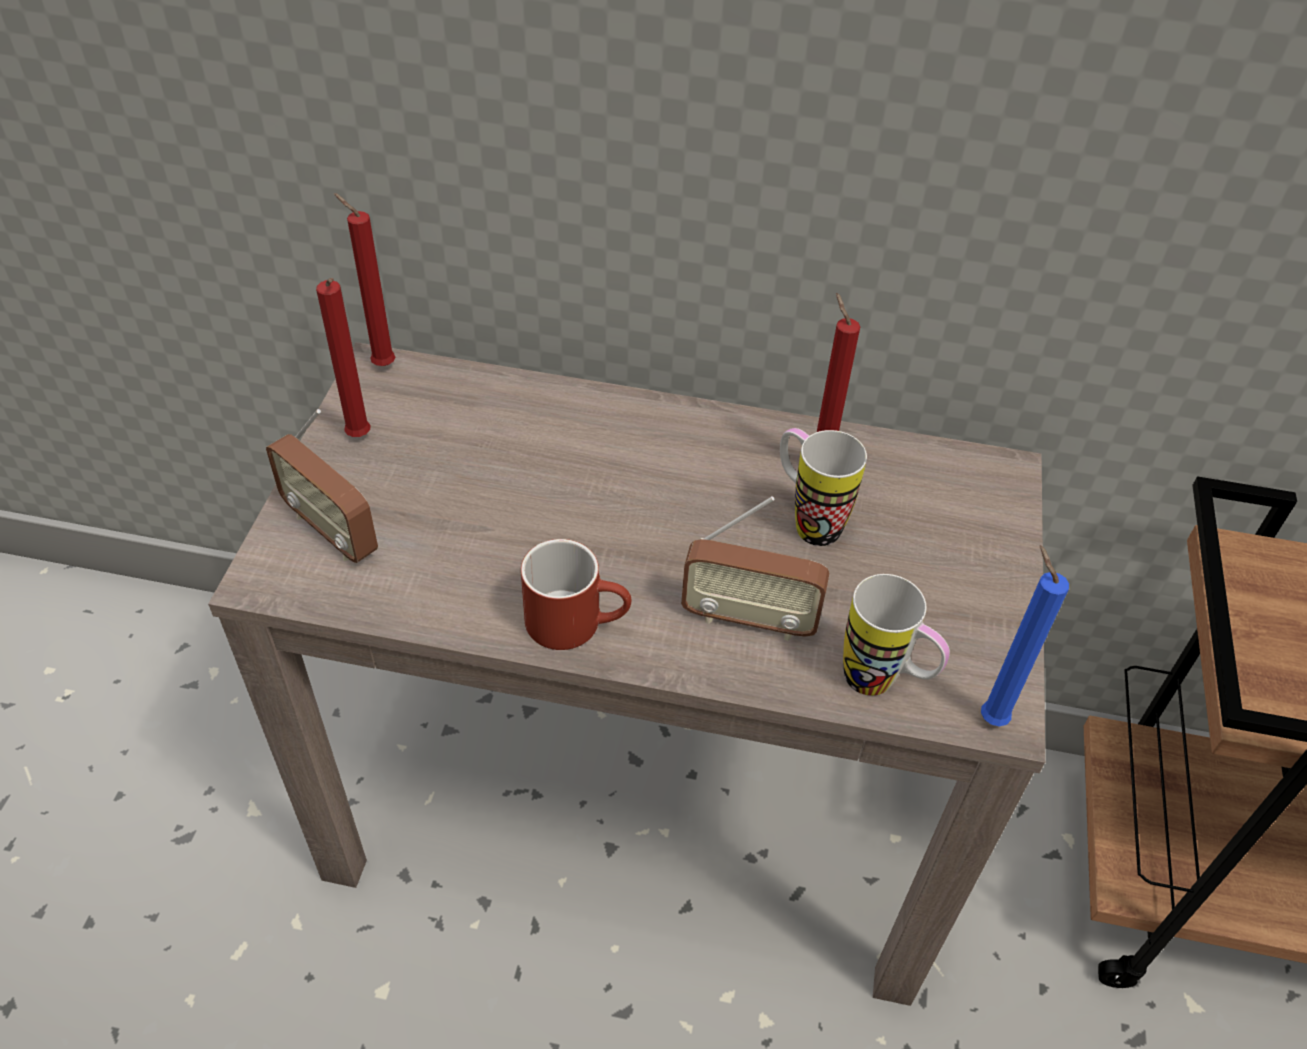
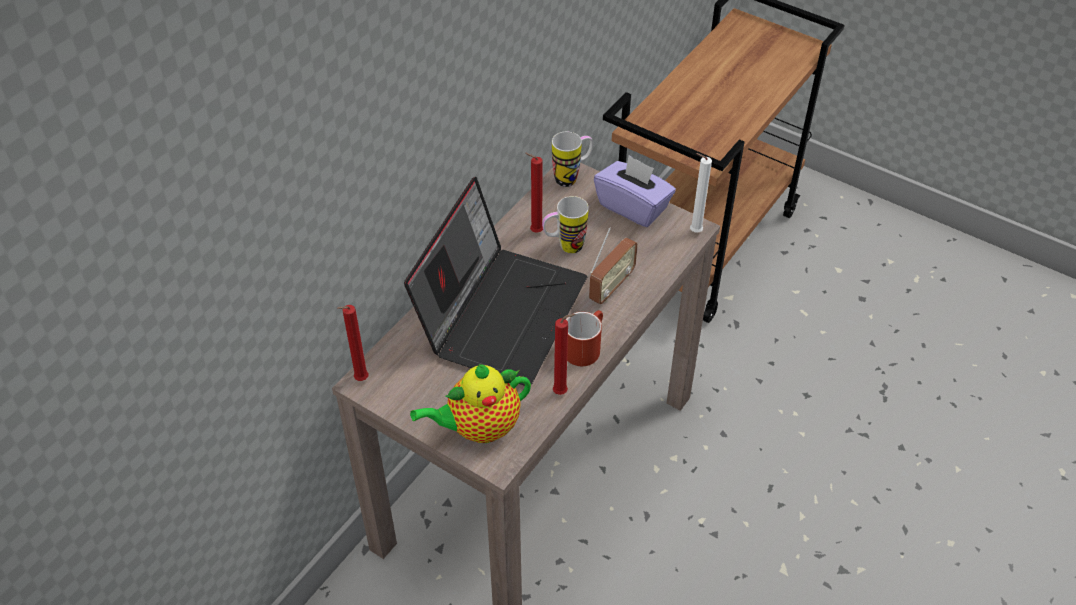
camera: 65 degrees left, 0 degrees up
radio [266,409,378,563] -> teapot [410,364,531,443]
red candle [316,278,371,437] -> red candle moved to [553,314,576,395]
mug [843,574,950,696] -> mug moved to [552,132,593,187]
blue candle [981,545,1069,727] -> white candle [690,153,712,233]
none -> laptop [404,177,588,386]
none -> purple tissue box [594,155,676,227]

